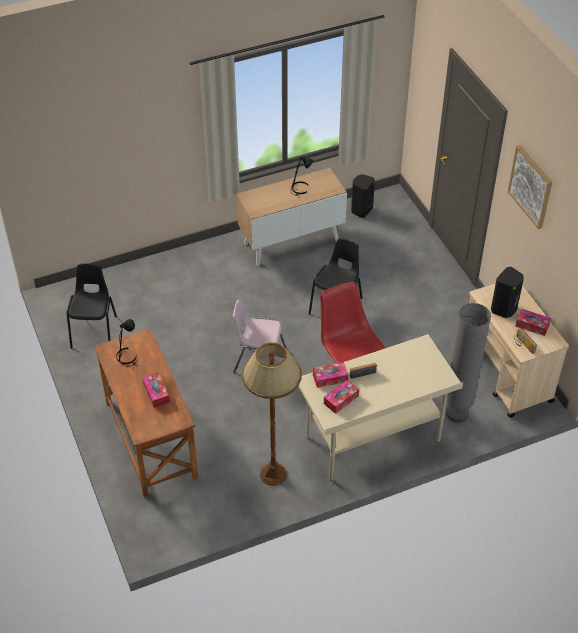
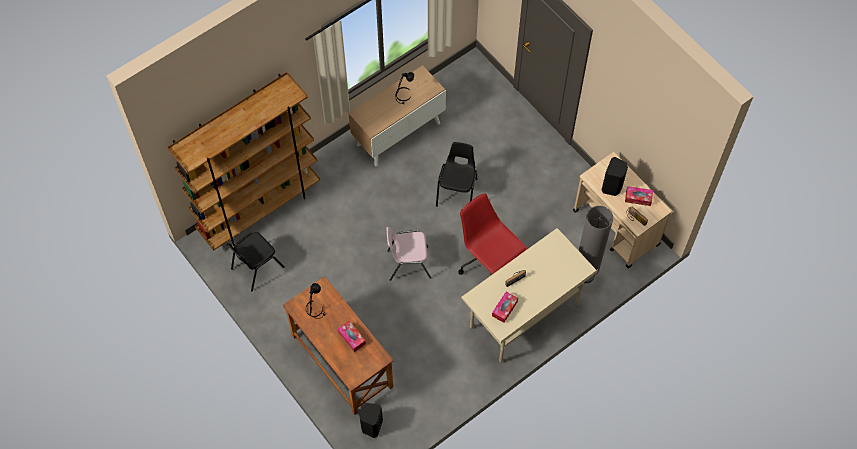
camera: 15 degrees left, 15 degrees up
black chair [67,263,117,349] -> black chair turned 120 degrees counterclockwise [227,232,285,291]
brown floor lamp [242,342,301,486] -> none
tissue box [313,362,348,388] -> none
black speaker [351,174,375,218] -> black speaker moved to [359,403,383,438]
picture [508,145,552,229] -> none
none -> brown bookcase [168,72,320,251]

